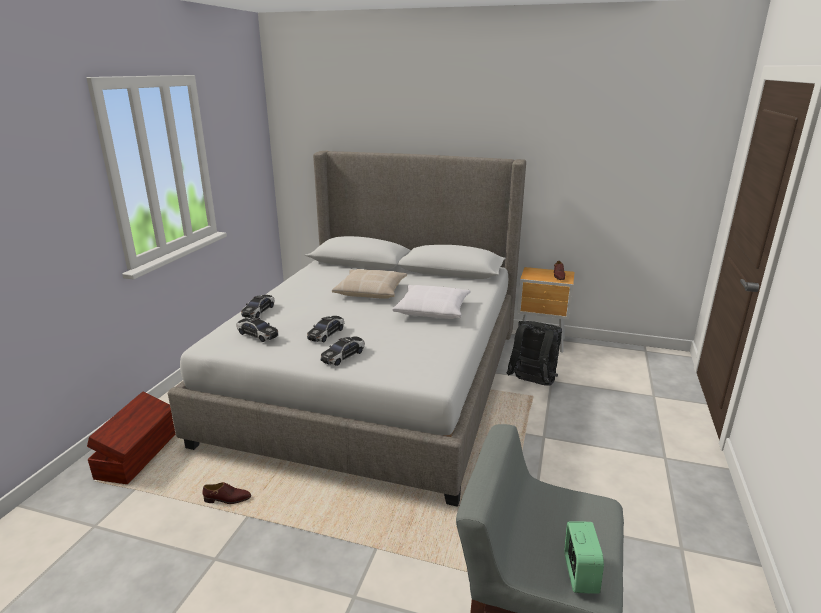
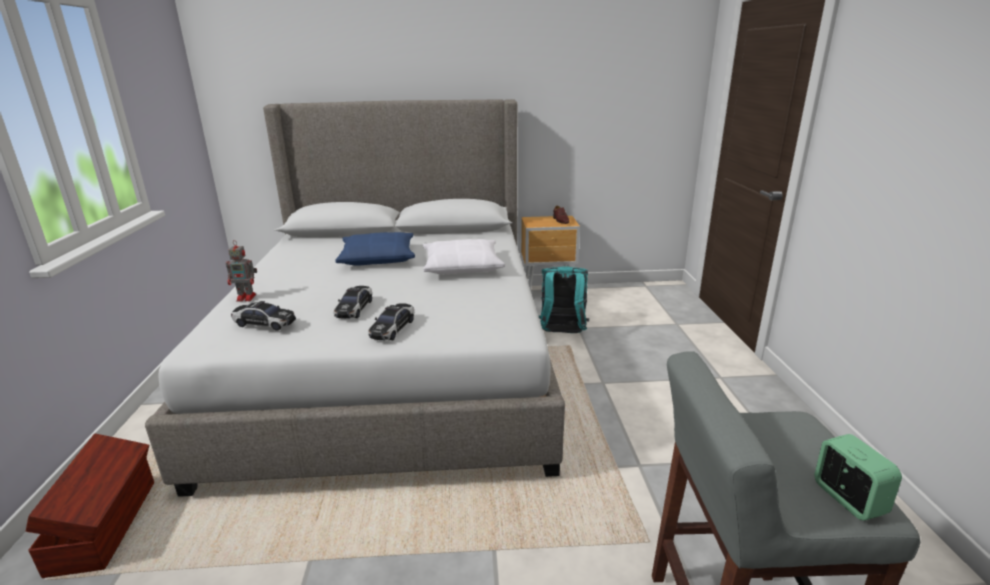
camera: 20 degrees left, 0 degrees up
brown shoe [202,482,251,504] -> none
toy car [241,295,274,318] -> toy robot [226,240,257,302]
beige pillow [332,269,407,299] -> blue pillow [335,232,415,265]
black backpack [507,321,562,386] -> turquoise backpack [539,266,589,333]

